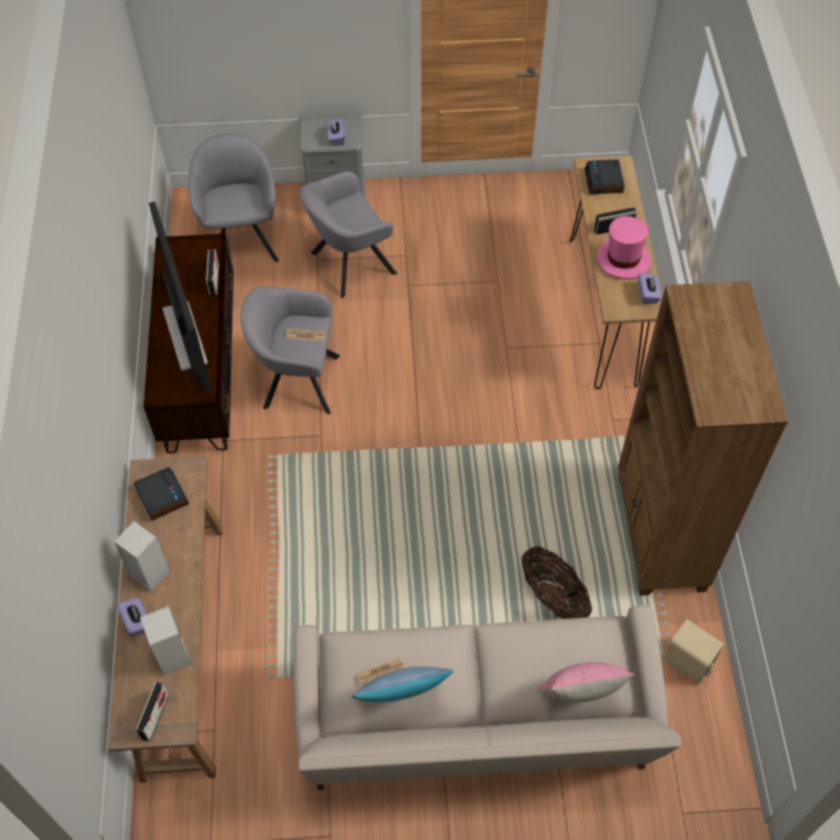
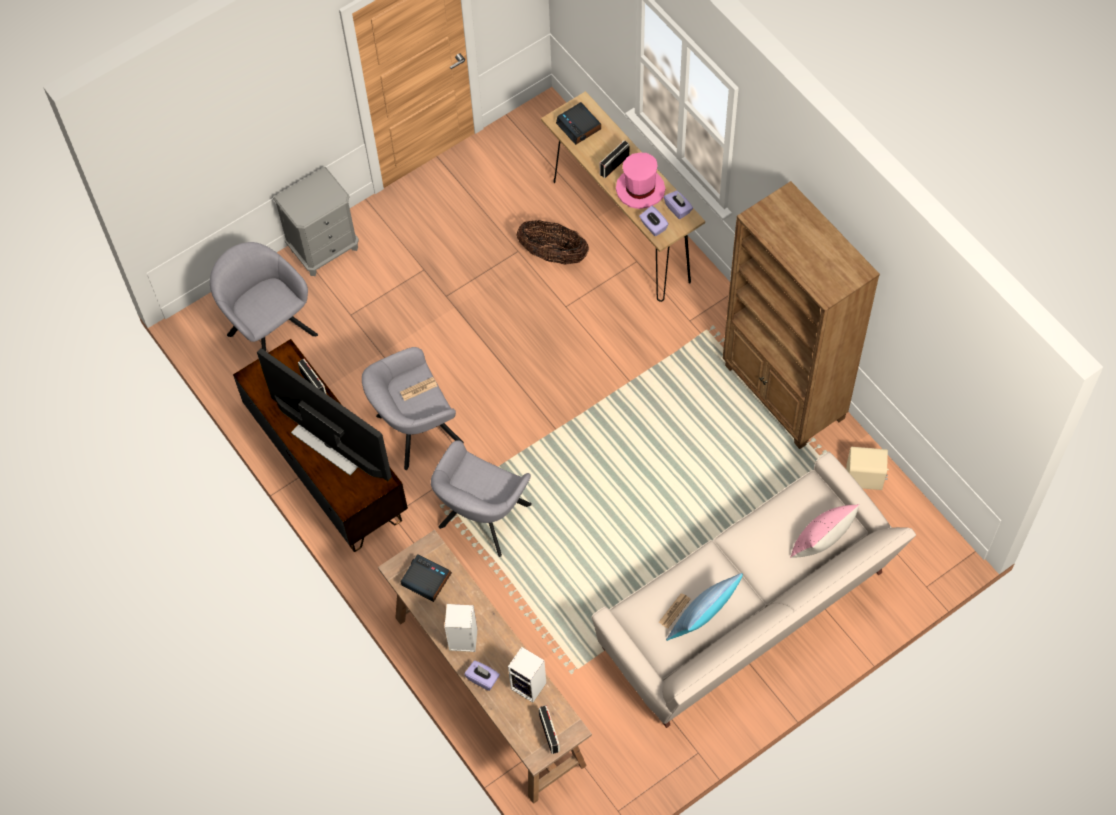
camera: 30 degrees left, 5 degrees up
grey armchair [300,171,397,298] -> grey armchair moved to [431,440,532,557]
purple tissue box [327,118,345,146] -> purple tissue box moved to [639,206,669,236]
basket [521,546,592,619] -> basket moved to [516,220,589,265]

